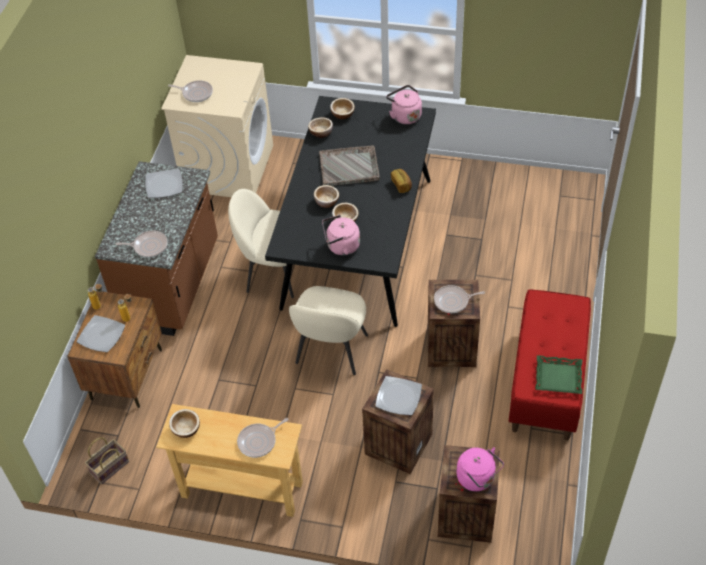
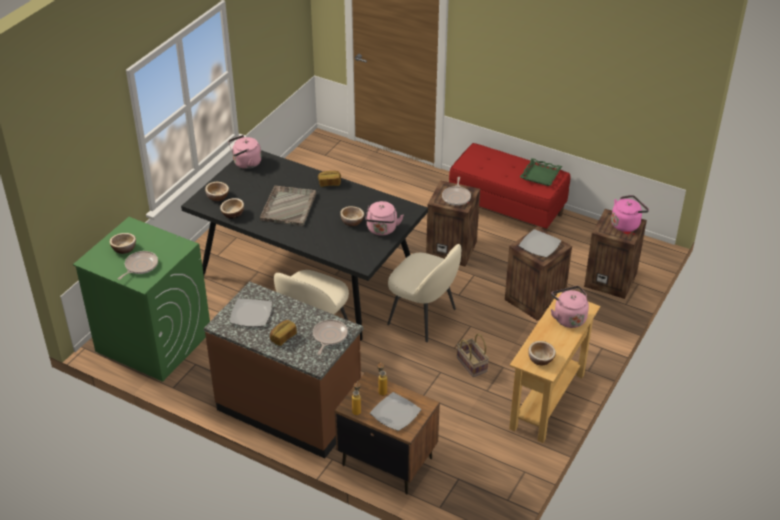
camera: 75 degrees left, 10 degrees down
basket [85,437,129,484] -> basket moved to [457,334,489,377]
beige washing machine [161,55,273,197] -> green washing machine [73,217,210,382]
frying pan [237,418,289,458] -> pink kettle [551,286,589,328]
bowl [314,185,339,208] -> bowl moved to [109,233,136,254]
none -> bread [270,320,297,346]

